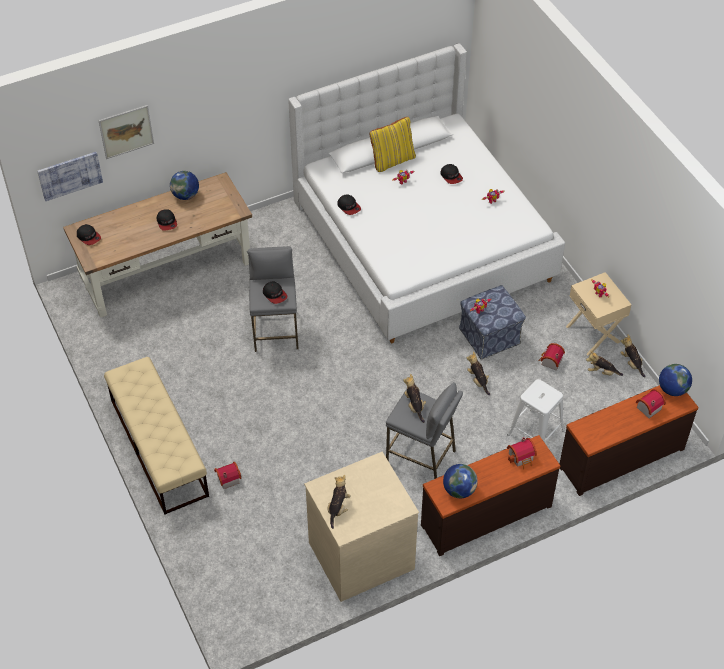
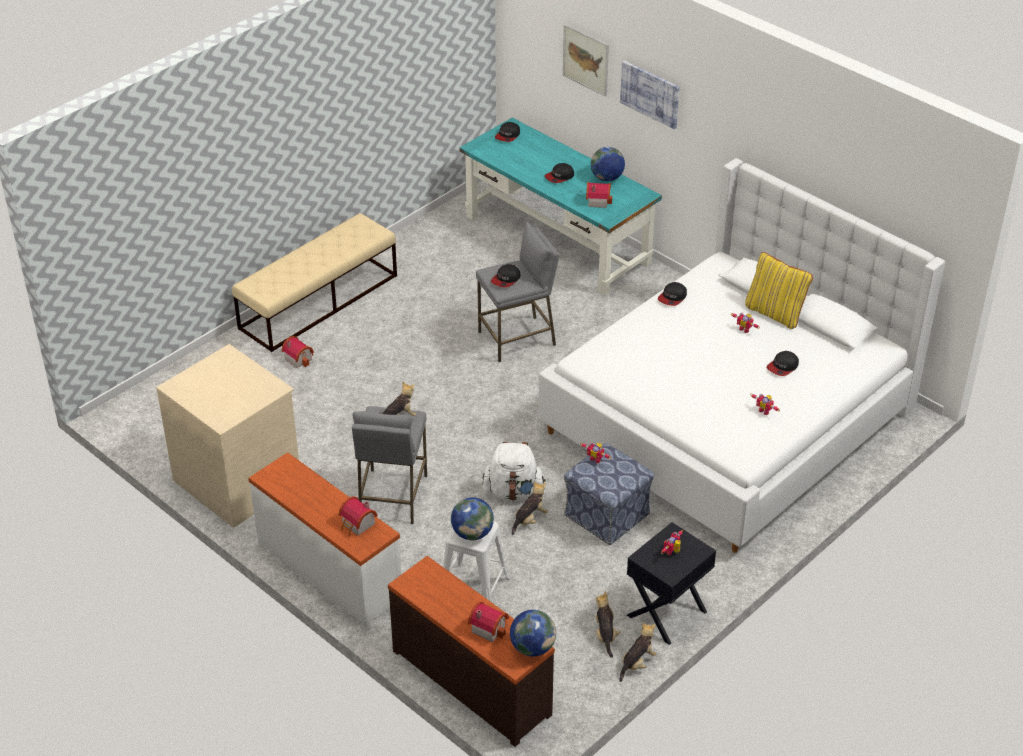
camera: 70 degrees right, 10 degrees down
picture [37,152,103,201] -> picture moved to [620,61,679,129]
brown desk [63,172,252,318] -> turquoise desk [460,118,662,296]
plush toy [328,475,351,529] -> none
brown dresser [421,435,560,556] -> white dresser [248,452,402,628]
globe [443,464,478,498] -> globe moved to [451,497,494,540]
toy house [538,343,565,370] -> toy house moved to [586,182,612,208]
beige nightstand [566,272,632,355] -> black nightstand [627,522,716,645]
none -> white backpack [482,442,546,500]

